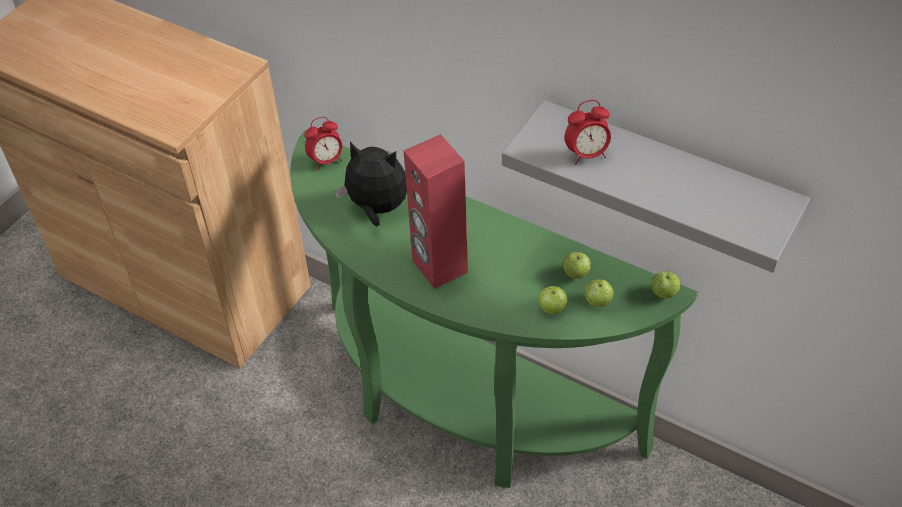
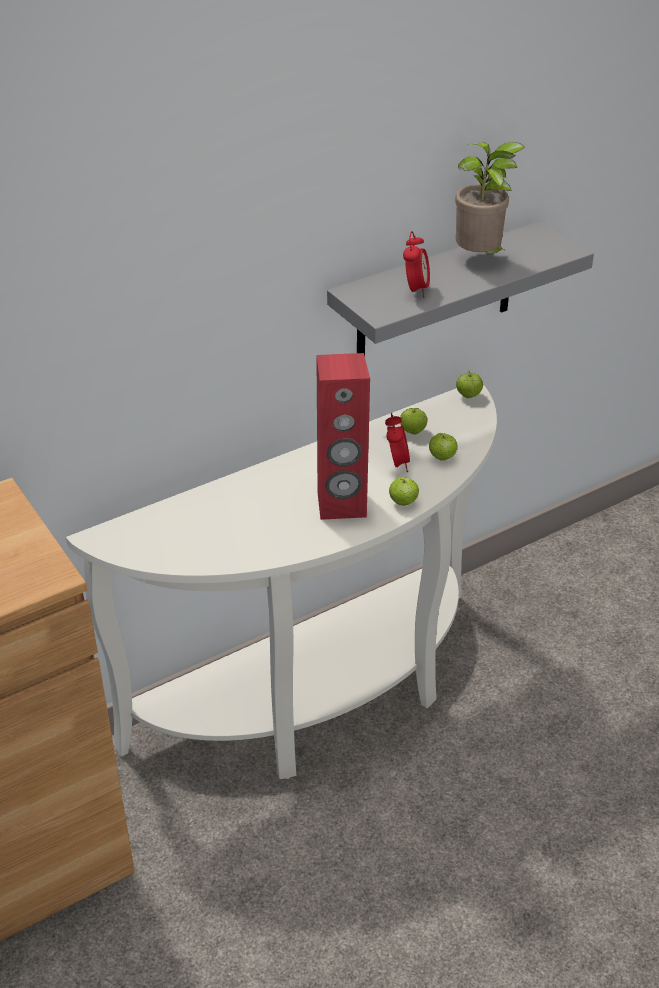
camera: 65 degrees left, 10 degrees down
green console table [290,130,698,488] -> white console table [66,385,497,779]
alarm clock [304,117,342,170] -> alarm clock moved to [385,413,410,472]
plush toy [334,142,407,226] -> none
apple [584,279,614,307] -> apple moved to [389,477,419,506]
none -> potted plant [455,142,525,254]

